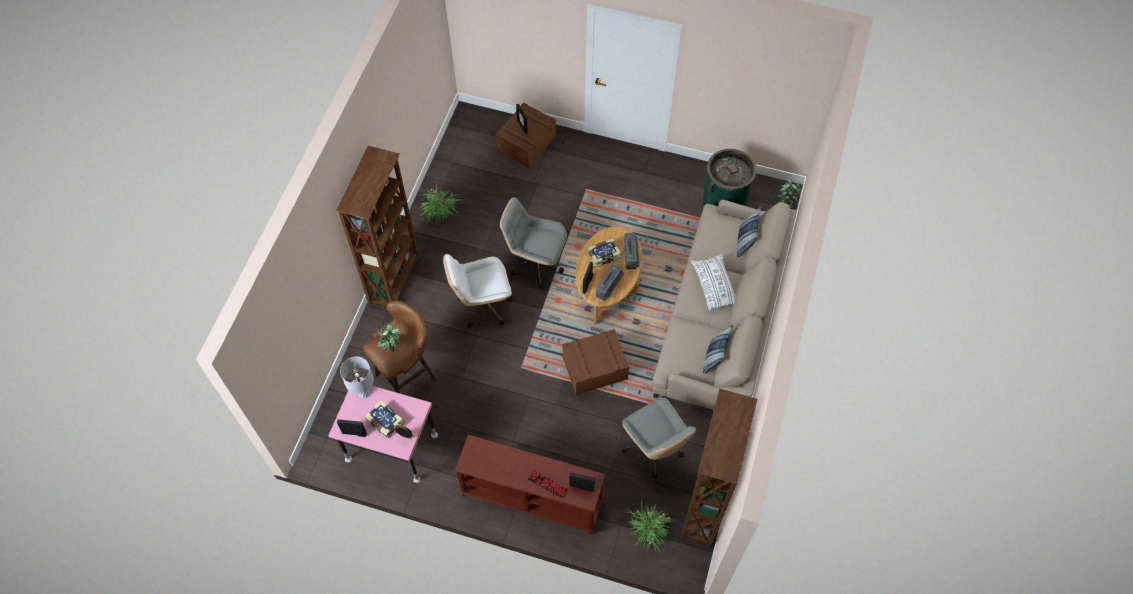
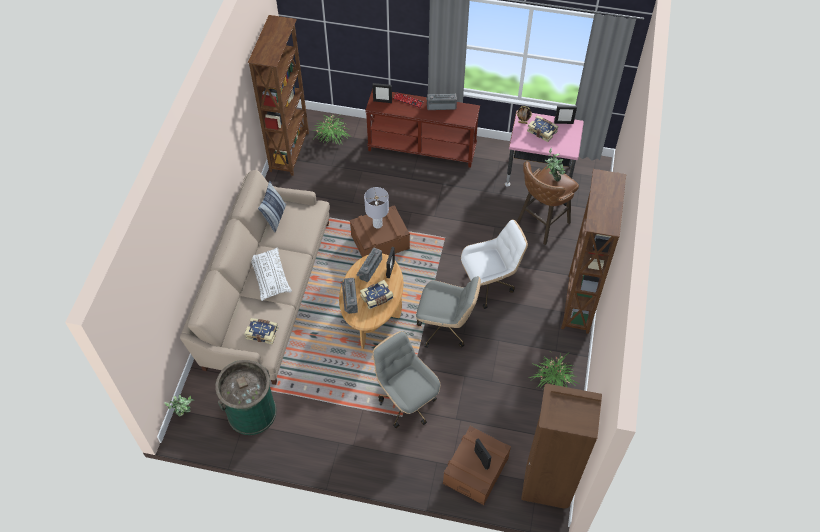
camera: 175 degrees right, 5 degrees down
grey table lamp [340,356,374,399] -> grey table lamp moved to [364,187,389,228]
grey office chair [622,398,696,477] -> grey office chair moved to [373,331,440,428]
pillow [737,207,761,258] -> none
none -> book [244,318,278,344]
none -> radio [426,94,457,110]
none -> brown cabinet [521,384,602,508]

